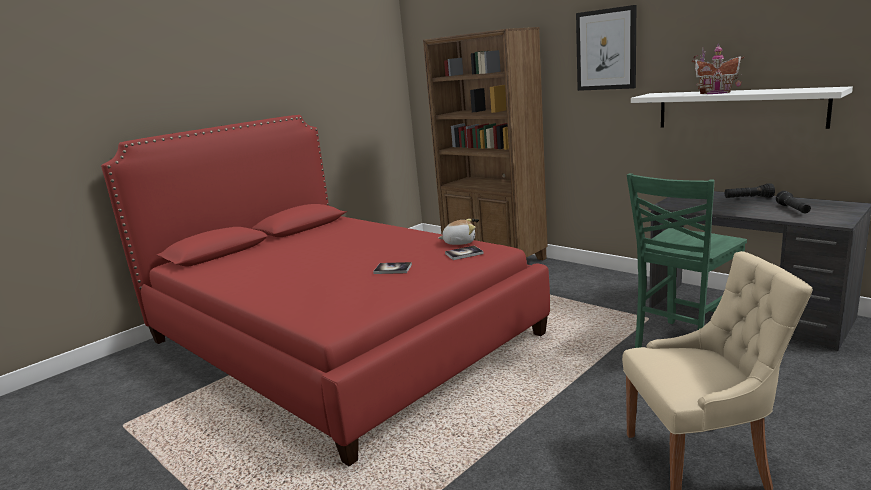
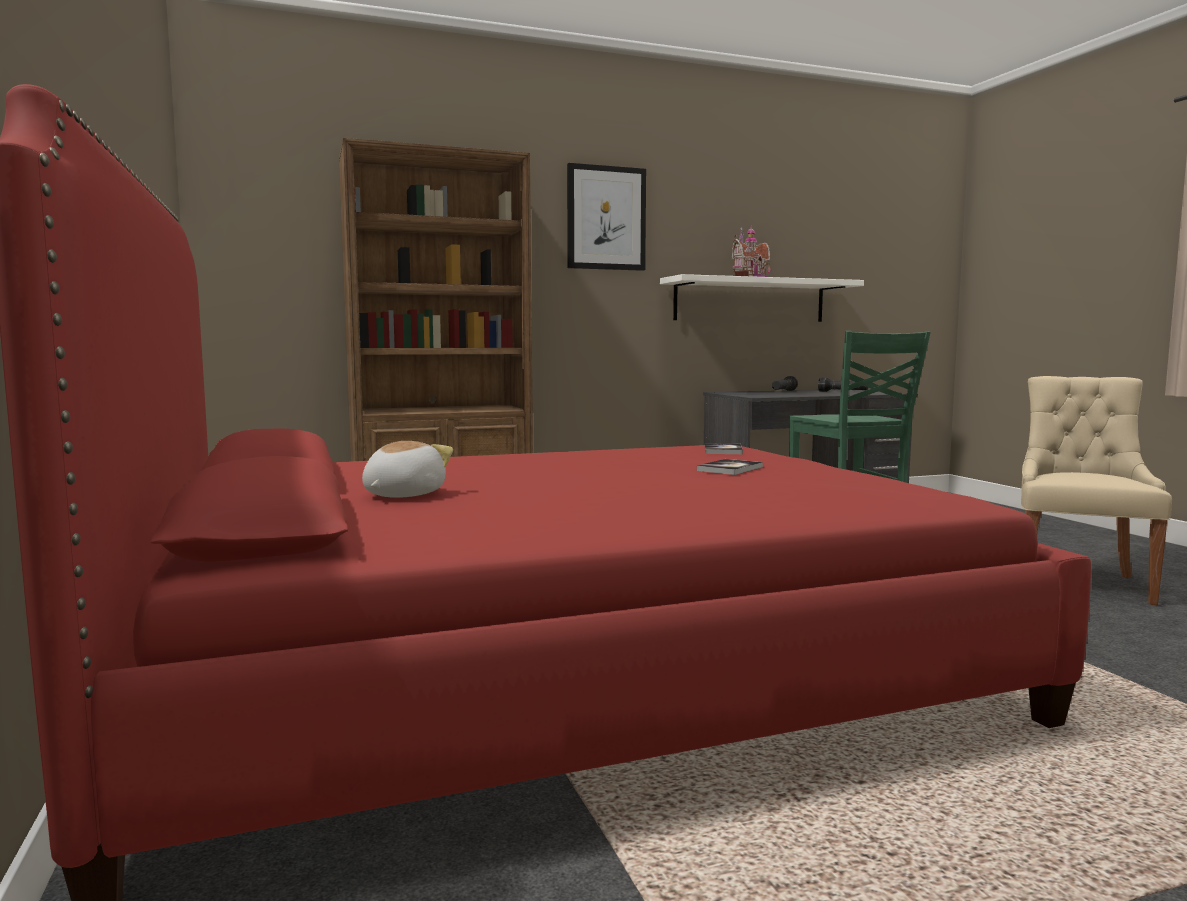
camera: 65 degrees left, 10 degrees down
plush toy [438,219,475,245] -> plush toy moved to [362,441,453,498]

